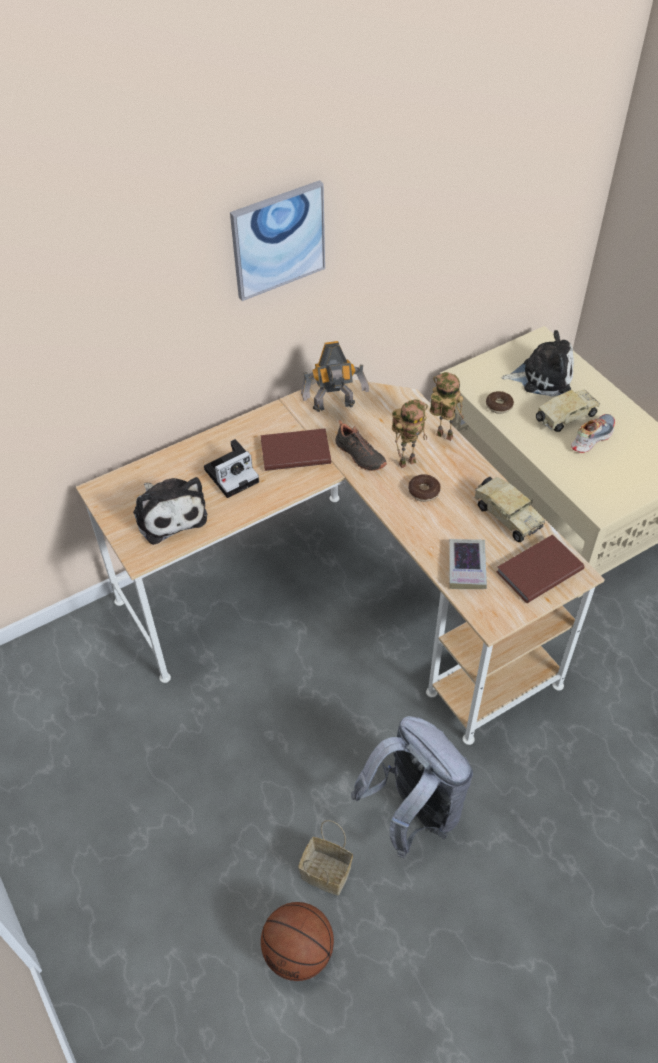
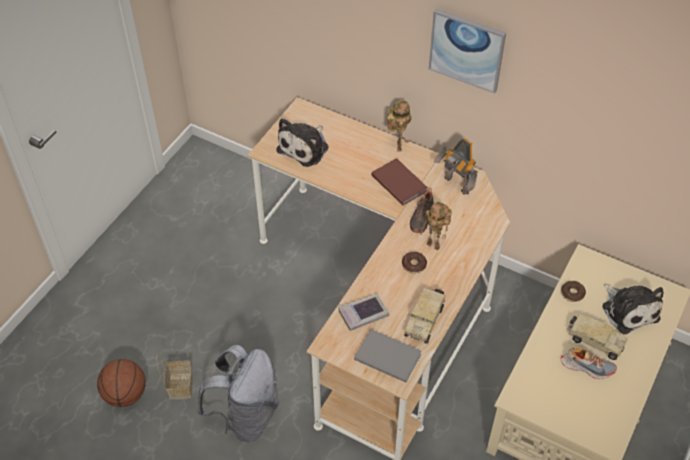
camera: 60 degrees right, 0 degrees up
camera [204,439,259,498] -> none
toy robot [430,372,464,441] -> toy robot moved to [387,99,411,152]
brown book [497,534,584,603] -> grey book [354,329,422,382]

